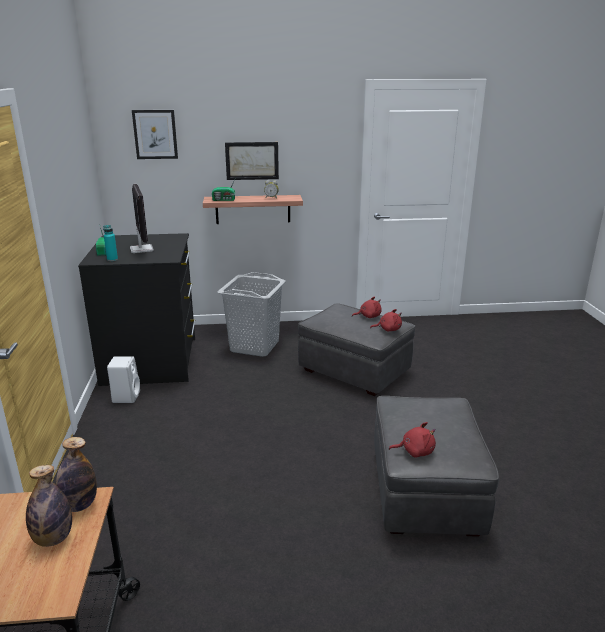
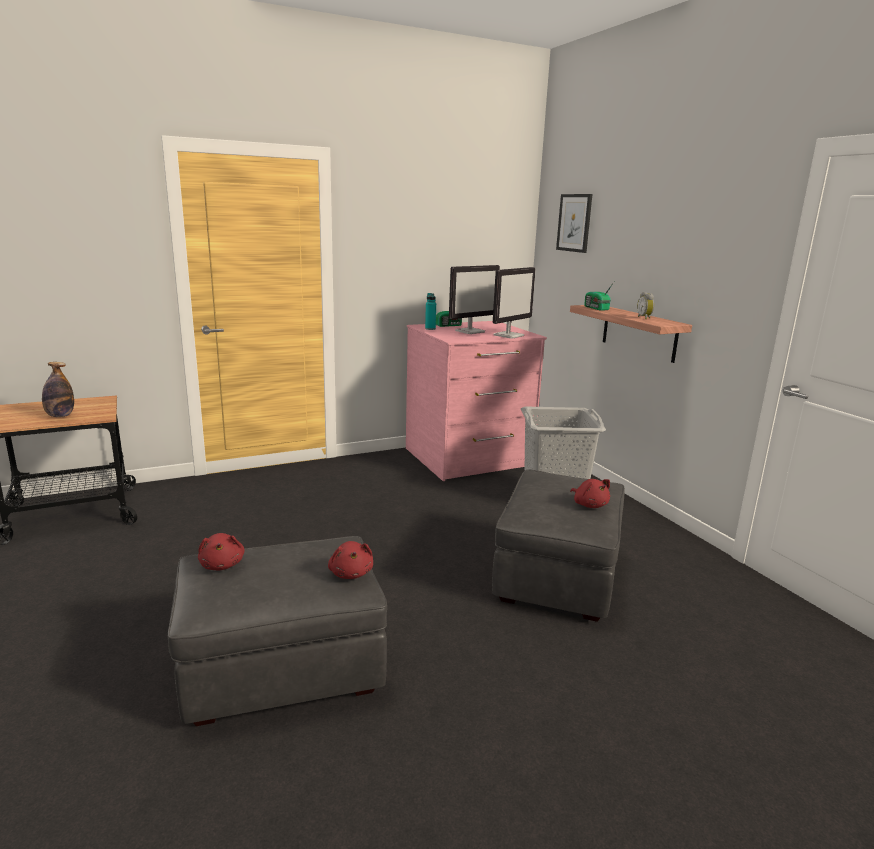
camera: 70 degrees right, 5 degrees down
bottle [55,437,97,512] -> none
black dresser [78,233,195,386] -> pink dresser [406,321,547,481]
white speaker [107,356,140,403] -> none
picture [225,142,279,180] -> none
red plush toy [370,309,402,332] -> red plush toy moved to [328,541,373,579]
none -> monitor [493,267,536,339]

